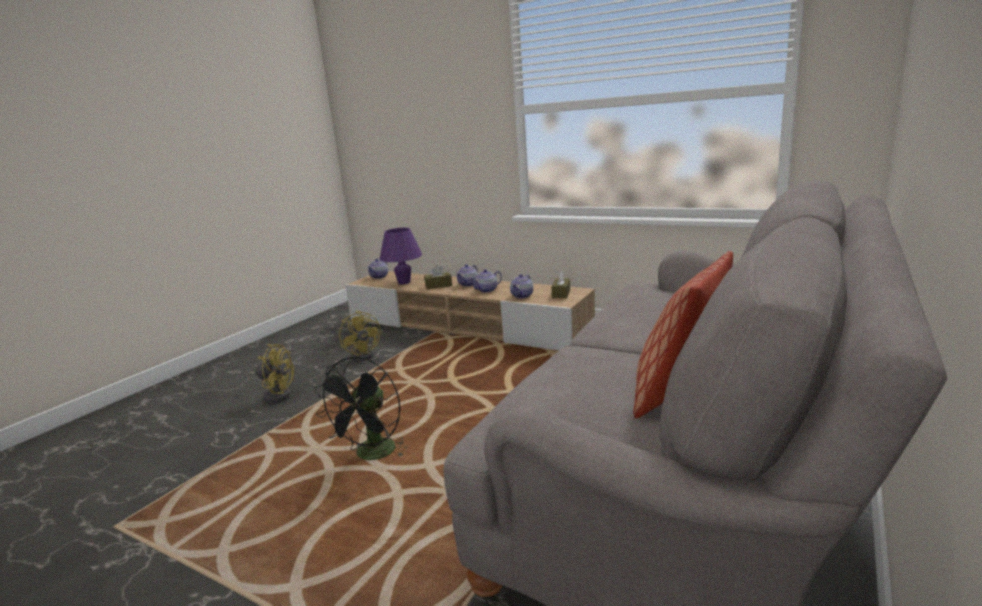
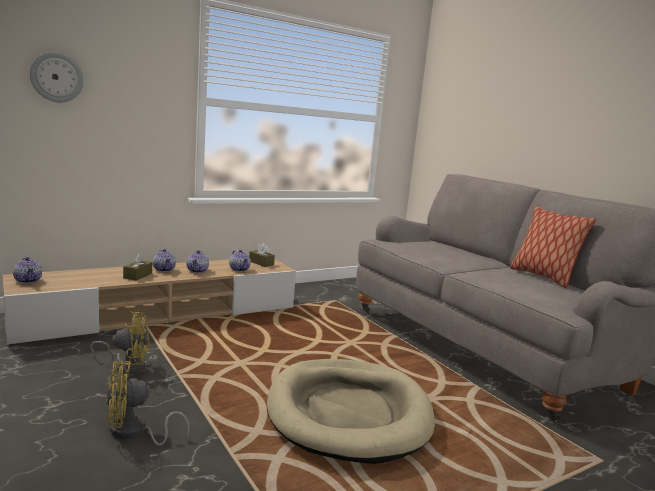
camera: 65 degrees left, 5 degrees down
yellow fan [248,344,294,403] -> yellow fan turned 150 degrees counterclockwise [106,361,190,446]
black fan [314,356,407,460] -> beige dog bed [267,359,435,464]
purple table lamp [380,228,422,284] -> none
none -> wall clock [30,52,84,102]

